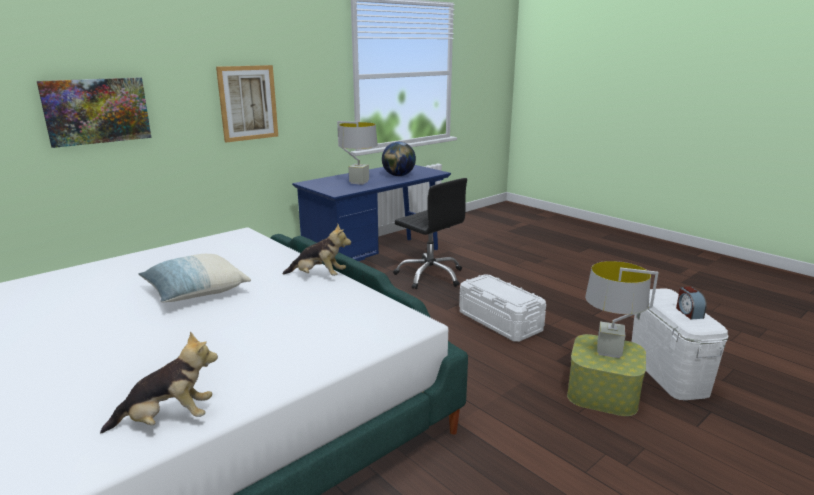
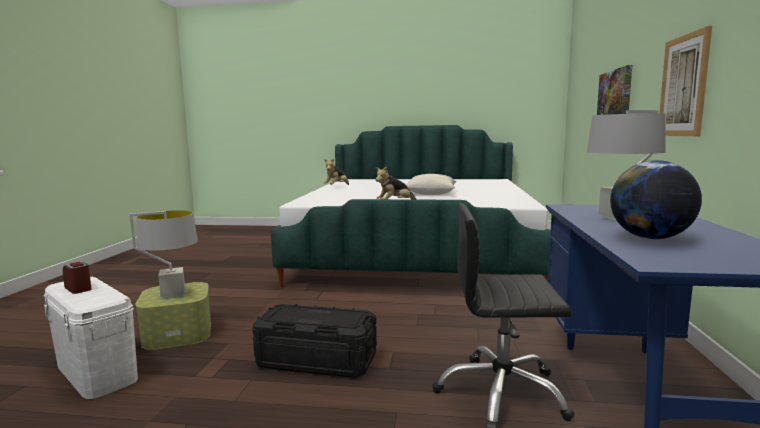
camera: 140 degrees right, 10 degrees down
white storage box [459,274,546,342] -> black storage box [252,304,377,378]

